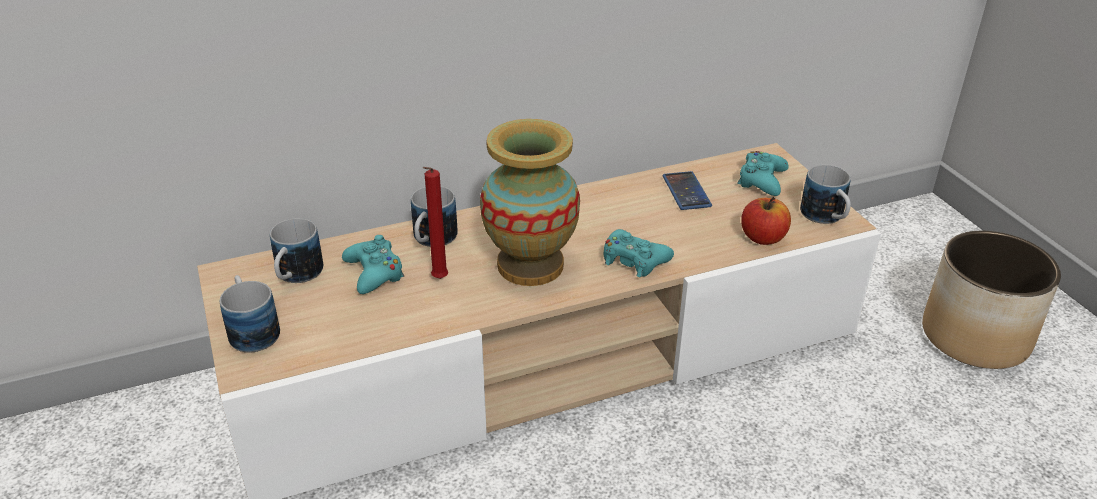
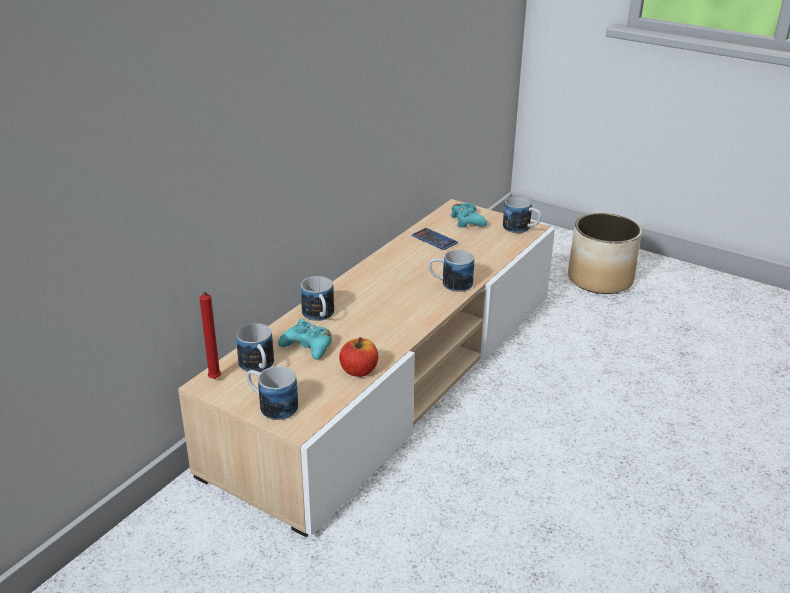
camera: 35 degrees left, 5 degrees down
red candle [423,167,448,279] -> red candle moved to [199,292,221,379]
vase [480,119,580,286] -> none
turquoise game controller [604,229,674,278] -> mug [429,250,474,292]
apple [741,197,791,245] -> apple moved to [339,337,378,377]

